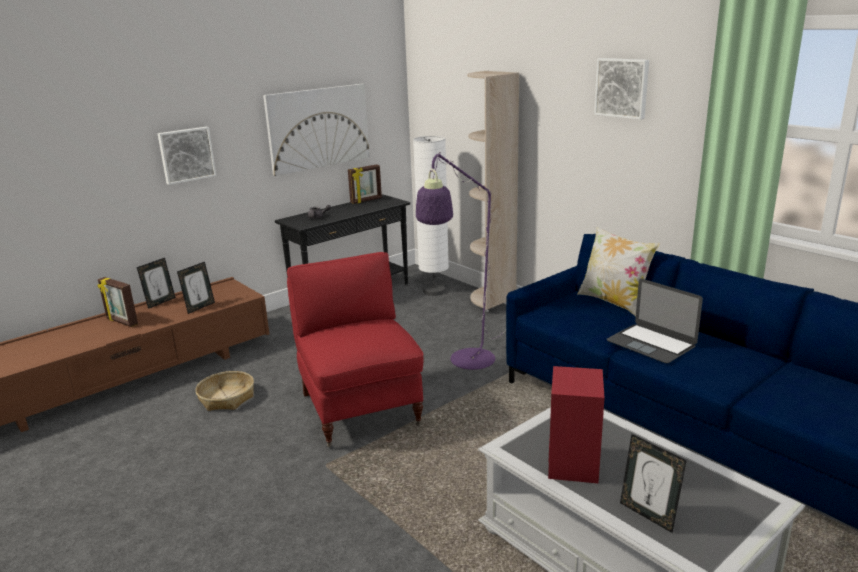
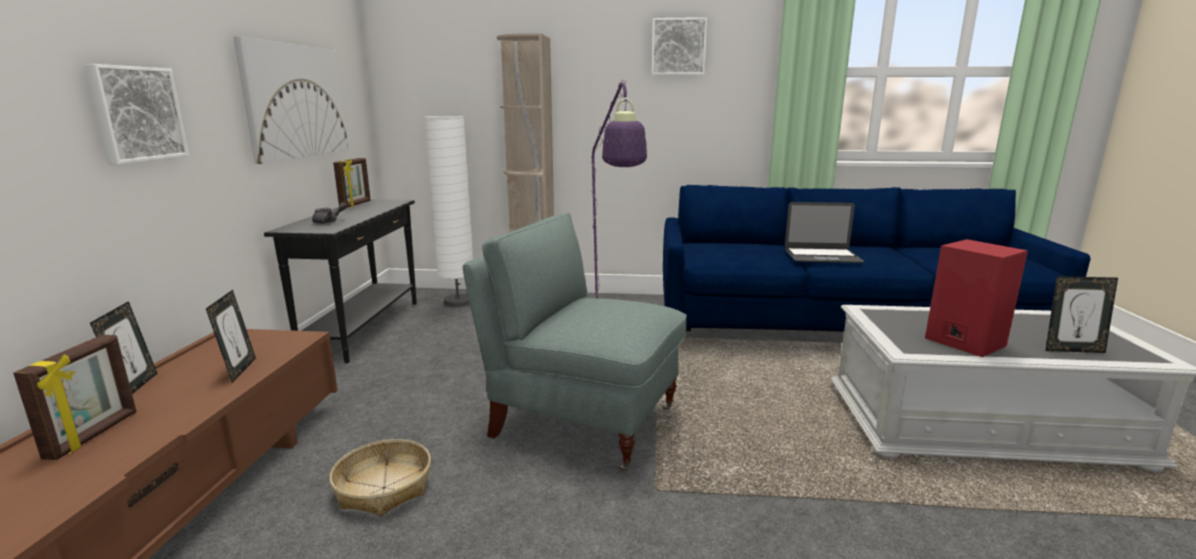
camera: 45 degrees left, 5 degrees down
picture frame [98,277,138,327] -> picture frame turned 75 degrees counterclockwise [13,335,137,460]
red armchair [287,252,424,447] -> grey armchair [463,213,687,472]
pillow [578,227,660,316] -> none

